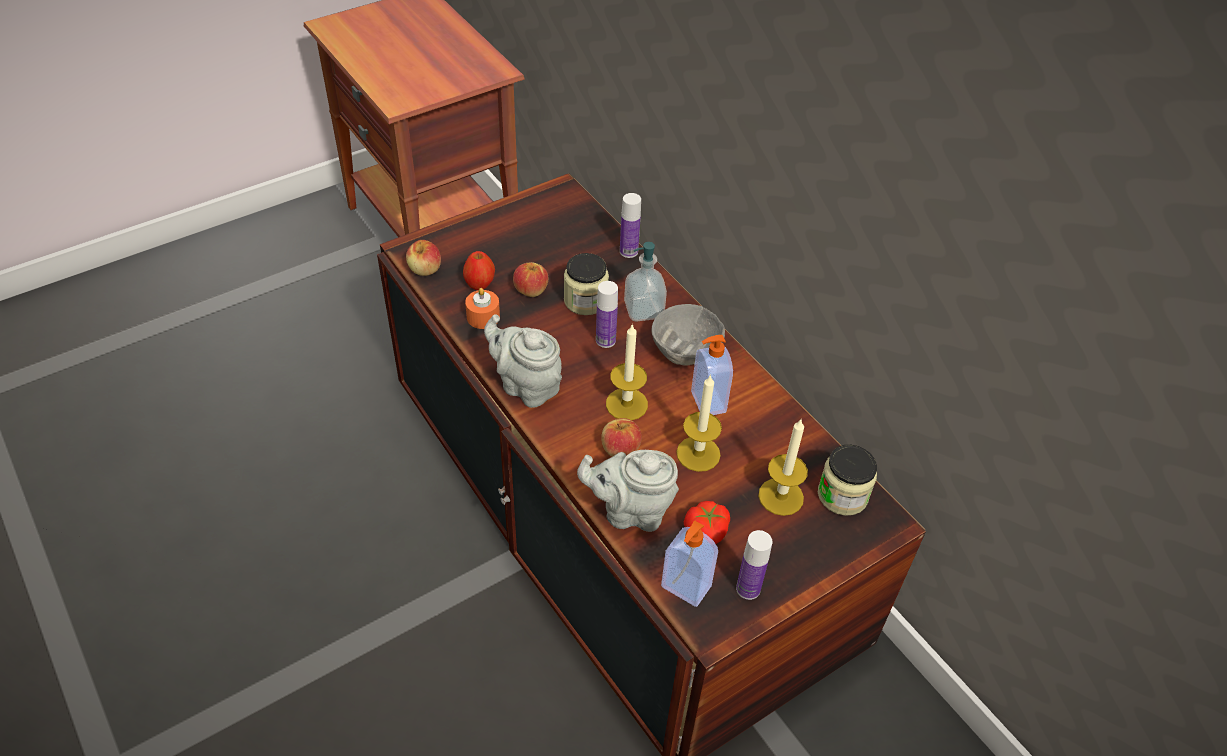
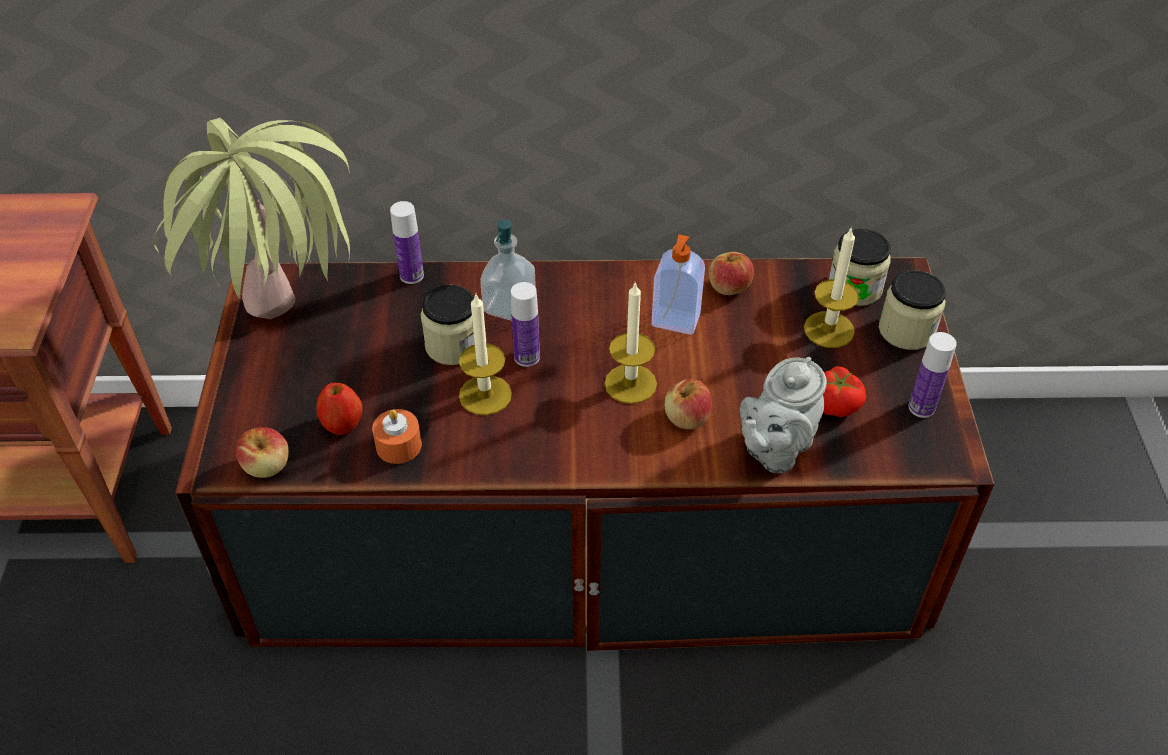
camera: 55 degrees left, 0 degrees up
grey teapot [484,314,562,408] -> none
apple [513,262,548,297] -> apple moved to [709,252,754,295]
grey bowl [652,304,725,365] -> none
soap dispenser [661,520,718,607] -> none
candle [676,374,722,472] -> candle moved to [459,294,512,415]
none -> potted plant [153,118,350,319]
none -> jar [879,270,946,350]

